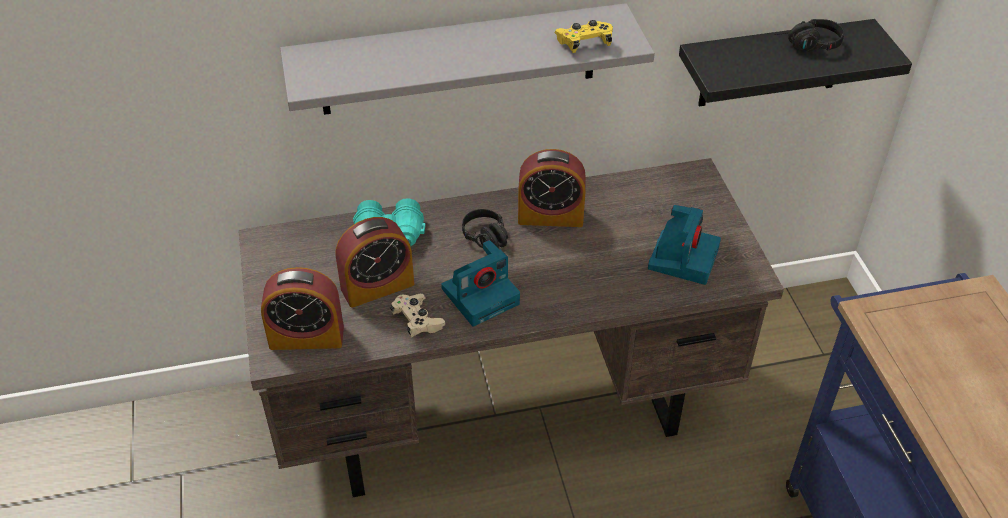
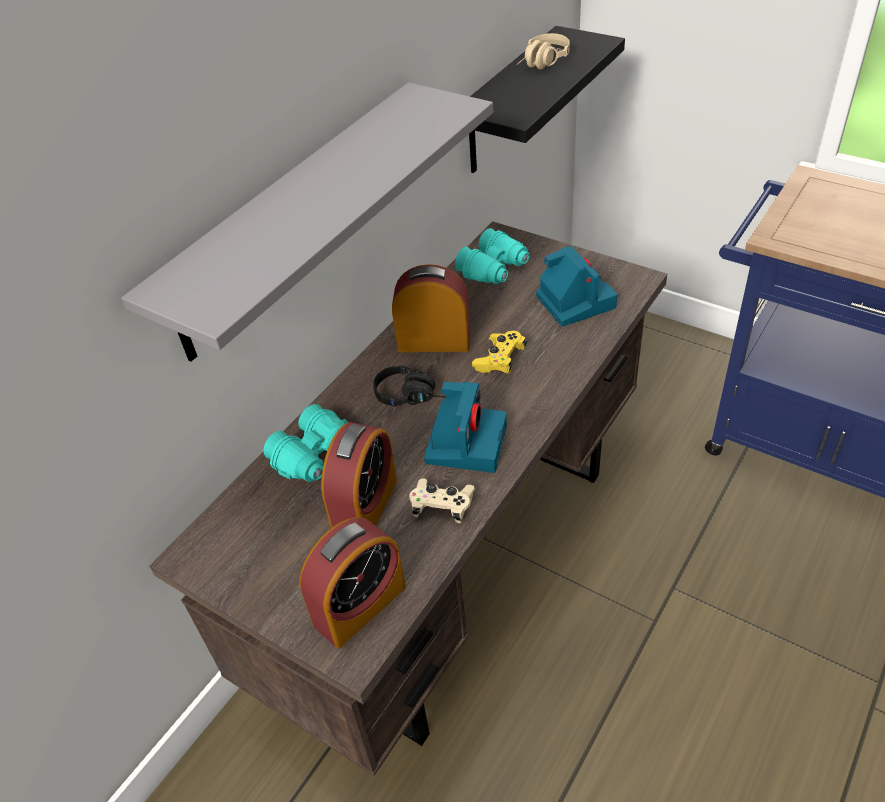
camera: 40 degrees left, 0 degrees up
alarm clock [518,149,586,227] -> alarm clock turned 135 degrees counterclockwise [392,264,471,352]
yellow game controller [554,20,613,53] -> yellow game controller moved to [472,331,527,374]
black headphones [774,19,844,51] -> beige headphones [517,33,570,70]
none -> turquoise binoculars [455,228,530,284]

